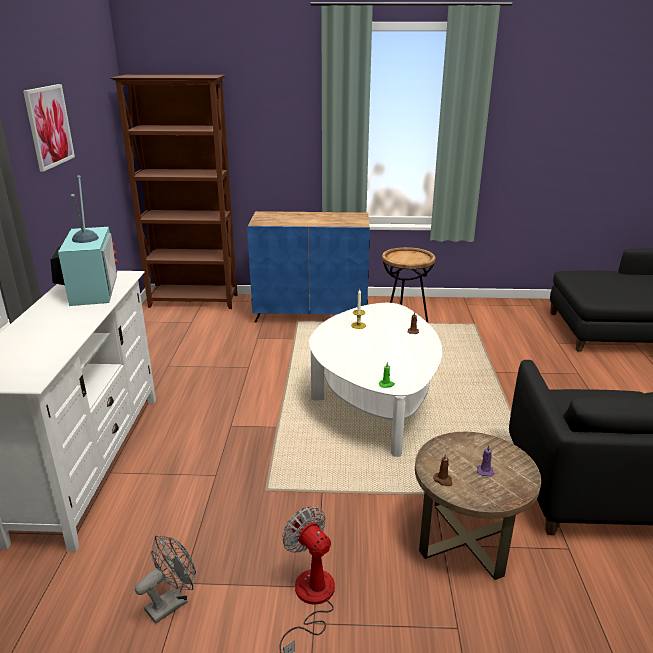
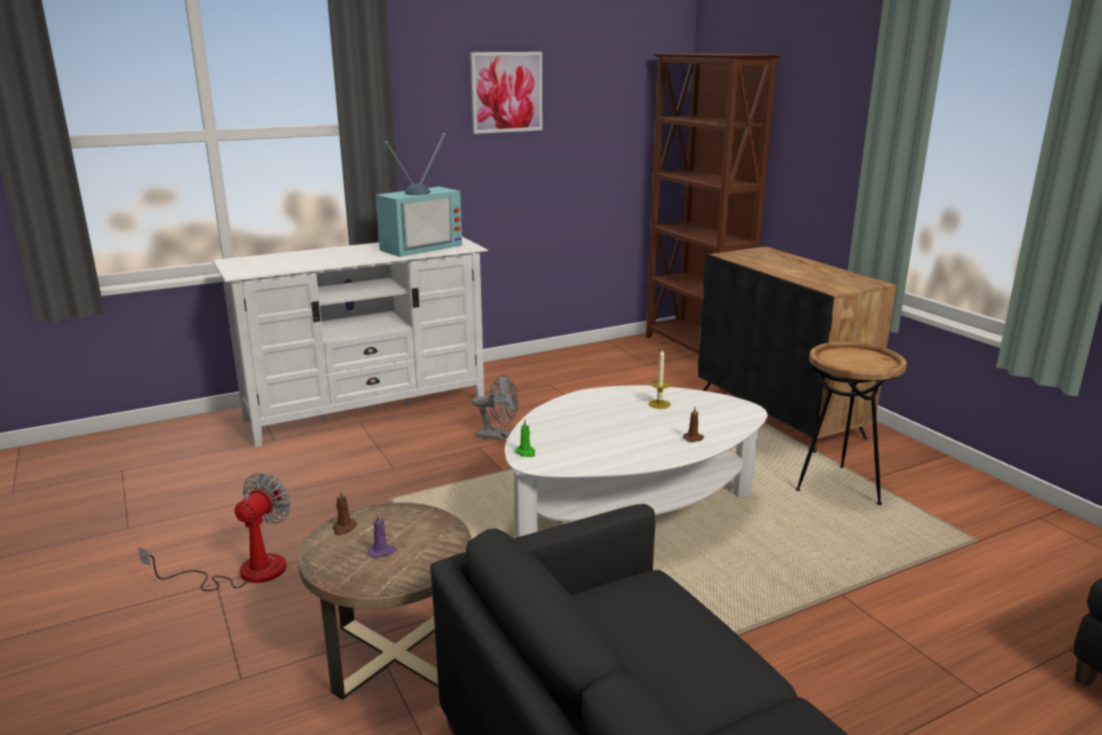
camera: 60 degrees right, 5 degrees down
grey fan [135,535,196,624] -> grey fan moved to [472,375,518,441]
blue cabinet [247,211,370,323] -> black cabinet [698,247,896,453]

